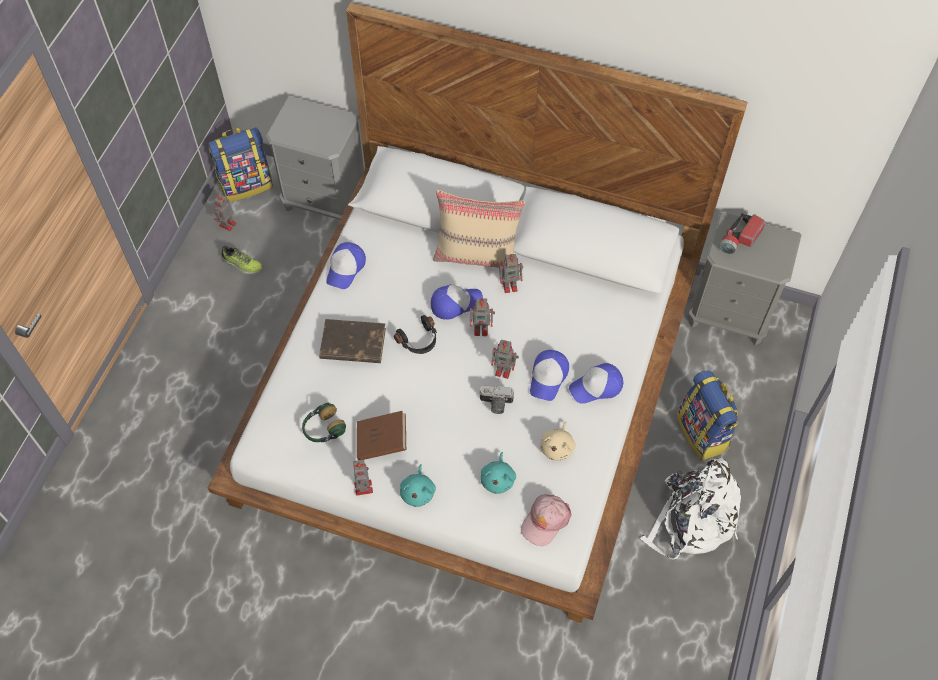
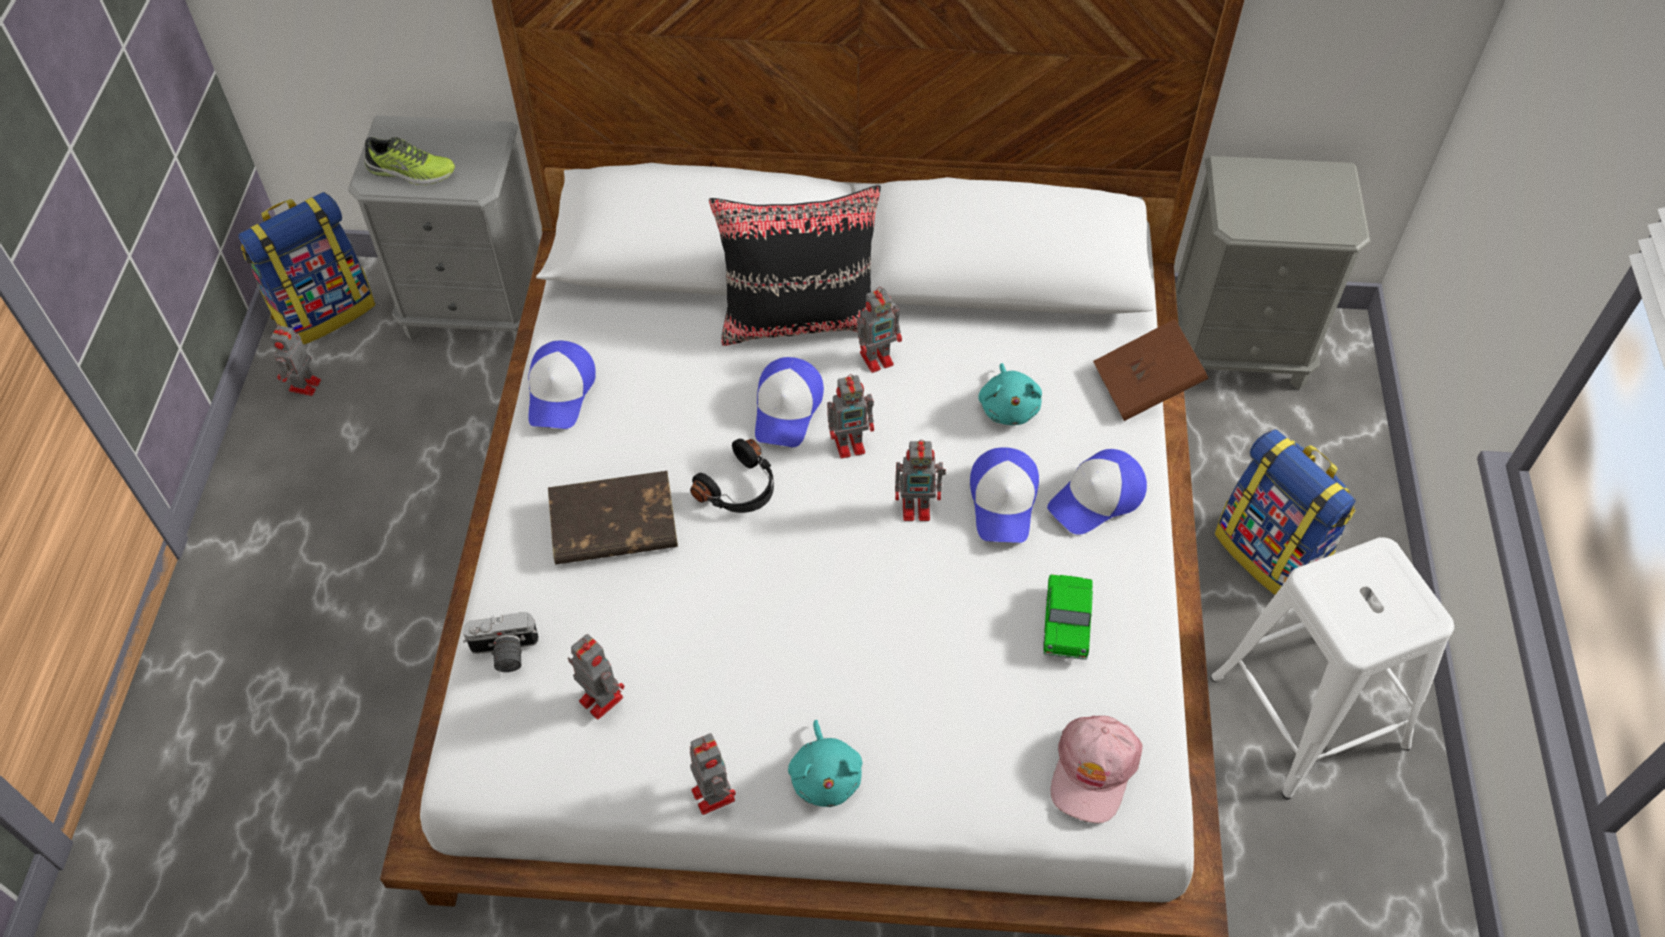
camera: 15 degrees left, 5 degrees down
shoe [221,246,263,274] -> shoe moved to [364,137,455,185]
headphones [302,403,346,443] -> toy robot [568,634,624,720]
brown book [357,411,406,460] -> brown book moved to [1093,319,1208,421]
cap [430,284,483,320] -> cap turned 135 degrees clockwise [755,357,824,447]
beige pillow [433,190,525,268] -> black pillow [709,185,881,346]
camera [479,386,514,414] -> camera moved to [463,612,539,672]
turquoise plush toy [481,452,516,494] -> turquoise plush toy moved to [978,363,1042,425]
beige plush toy [540,422,576,461] -> toy car [1043,575,1093,660]
white backpack [640,458,741,559] -> white stool [1211,537,1454,799]
flashlight [719,213,765,254] -> none

